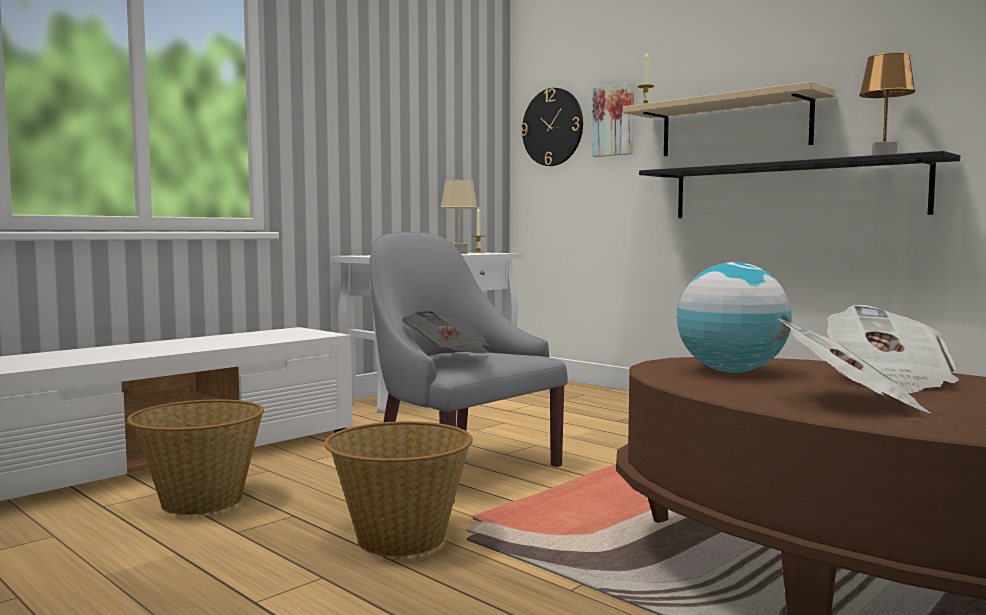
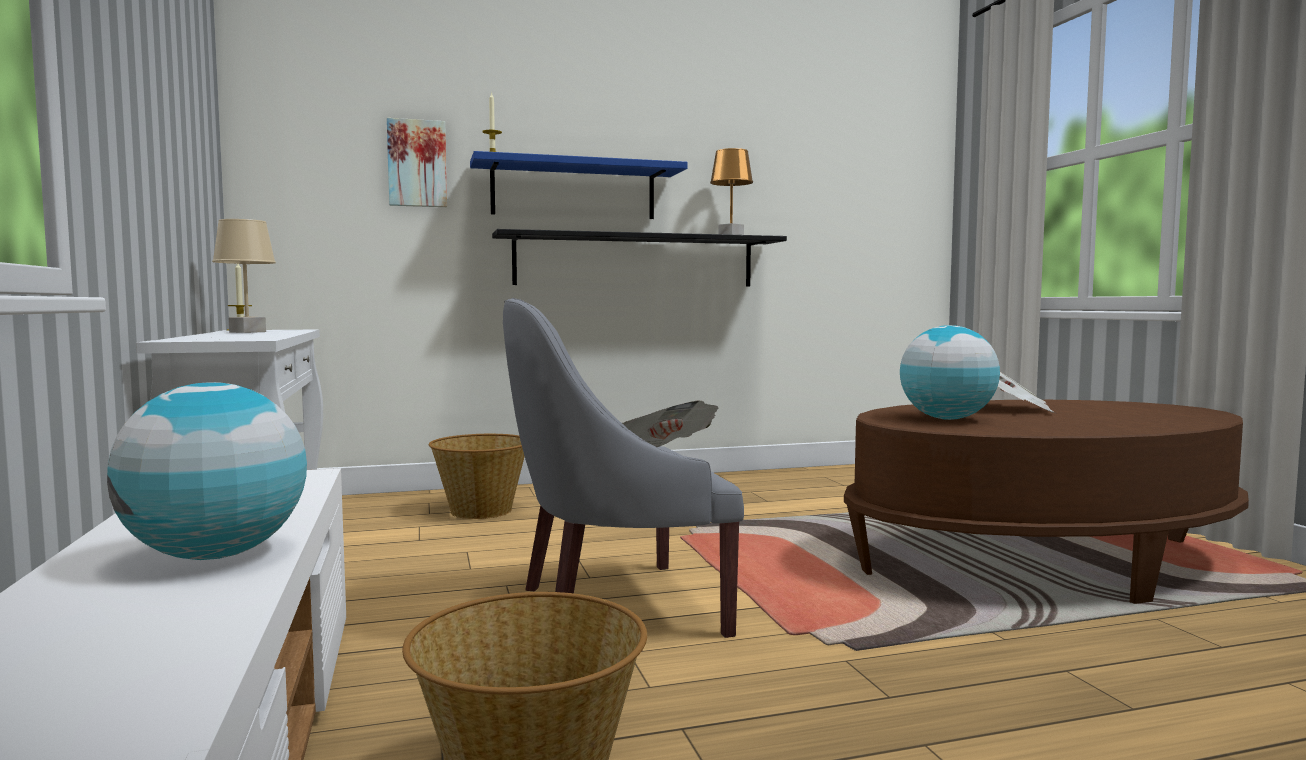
camera: 60 degrees left, 0 degrees up
basket [324,421,473,557] -> basket moved to [429,434,525,519]
wall clock [521,88,583,166] -> none
beige shelf [623,81,835,156] -> blue shelf [470,151,687,219]
newspaper [779,319,935,415] -> none
none -> globe [107,382,307,560]

